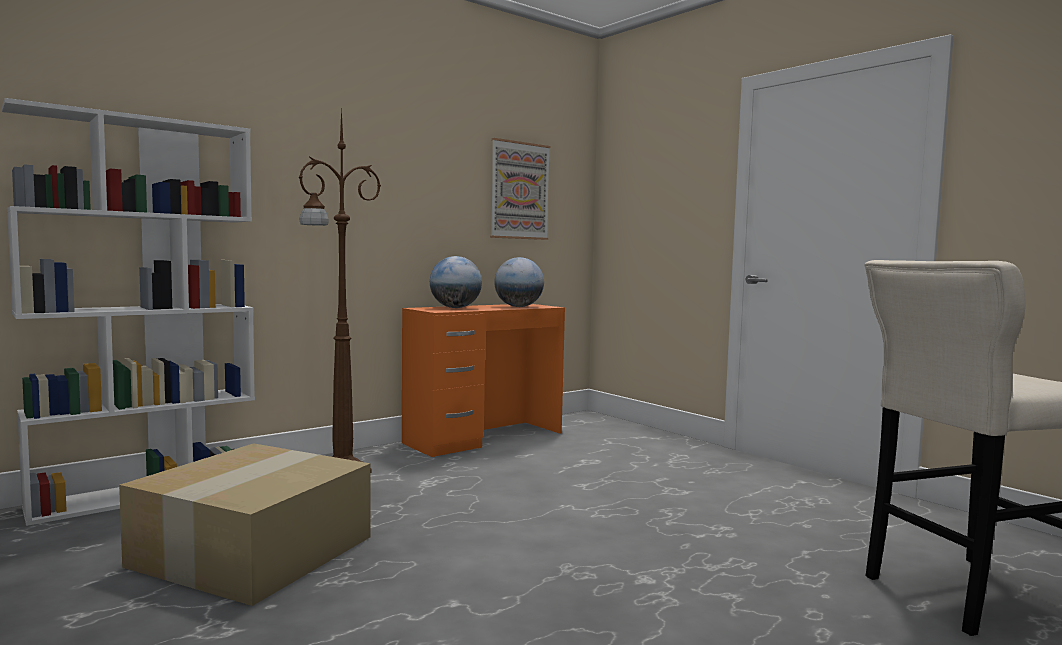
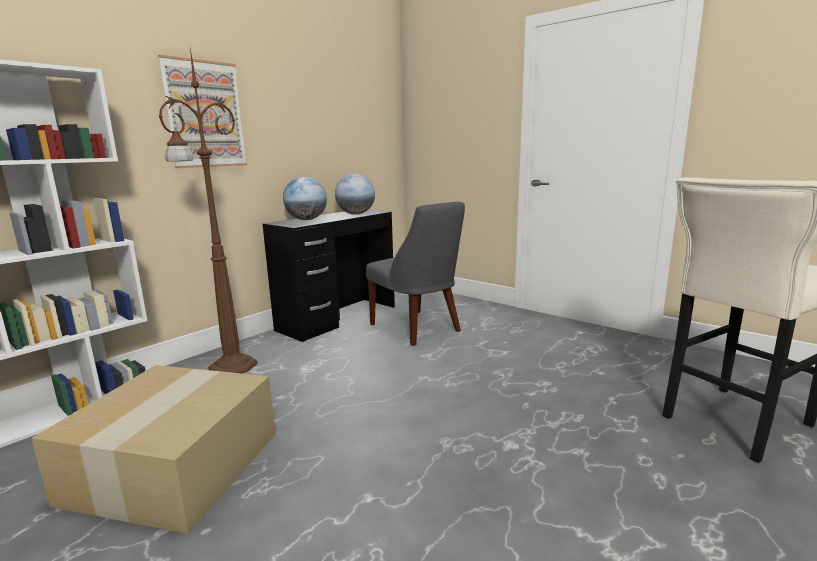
camera: 10 degrees left, 10 degrees up
orange desk [402,304,565,457] -> black desk [263,210,395,342]
picture [490,138,550,240] -> picture moved to [158,55,247,168]
none -> grey chair [366,202,465,346]

